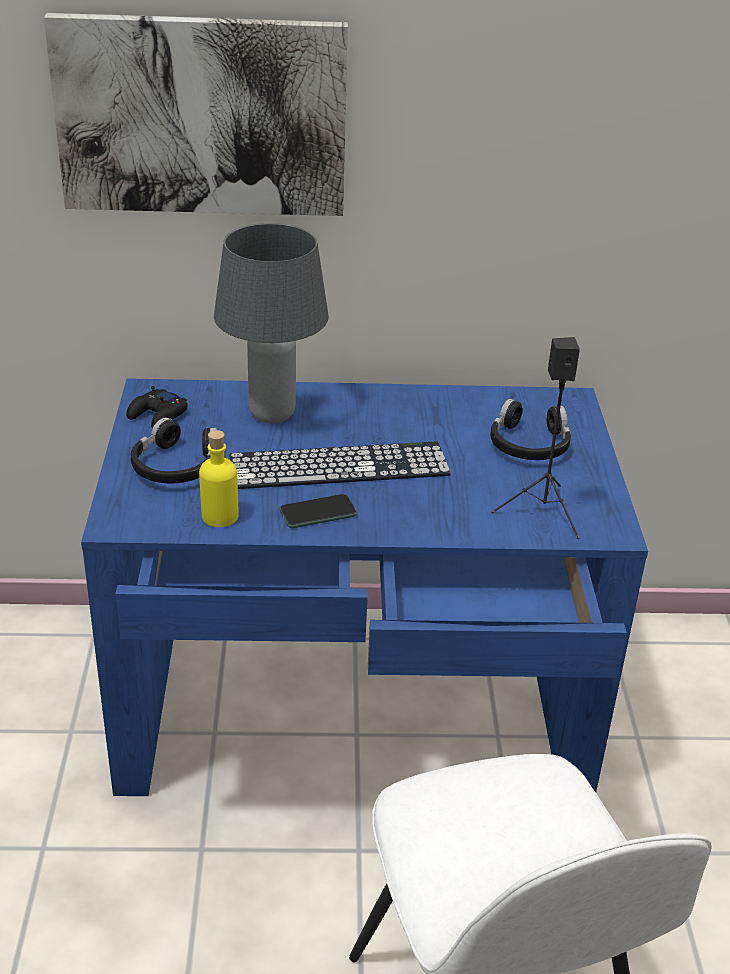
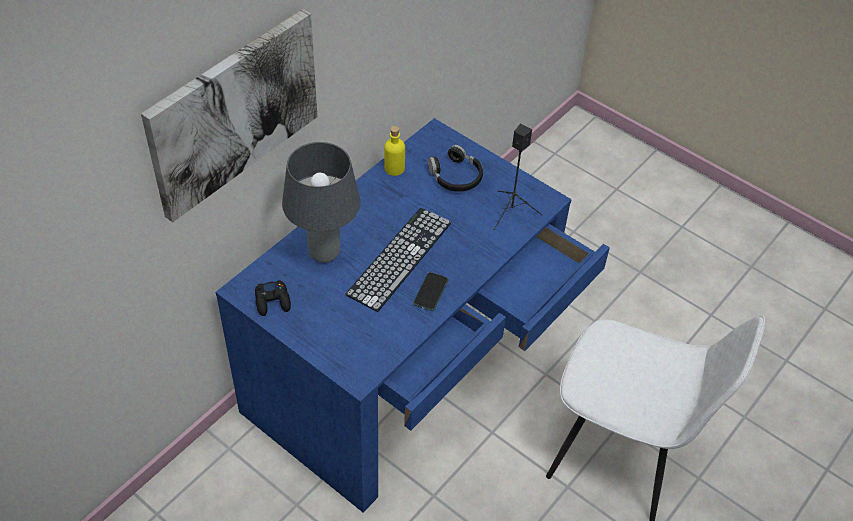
camera: 50 degrees left, 15 degrees up
black headphones [131,418,217,483] -> none
yellow bottle [199,430,238,528] -> yellow bottle moved to [384,126,405,176]

